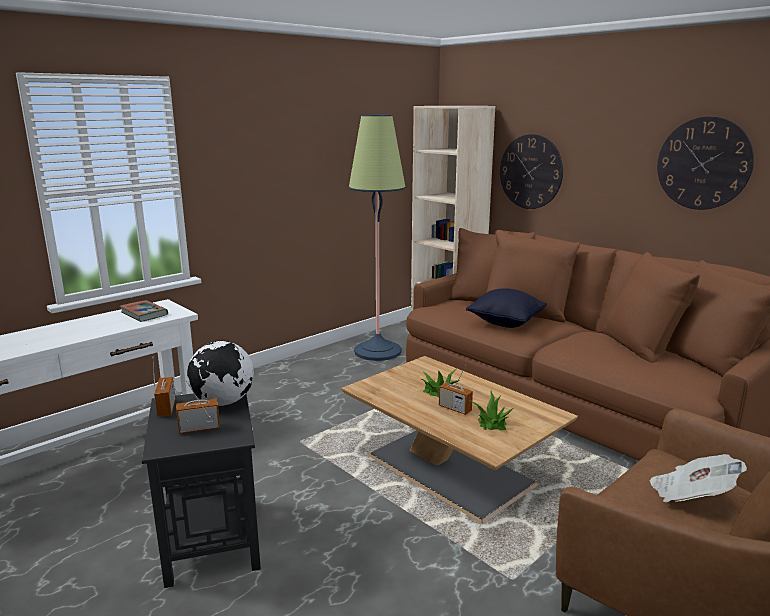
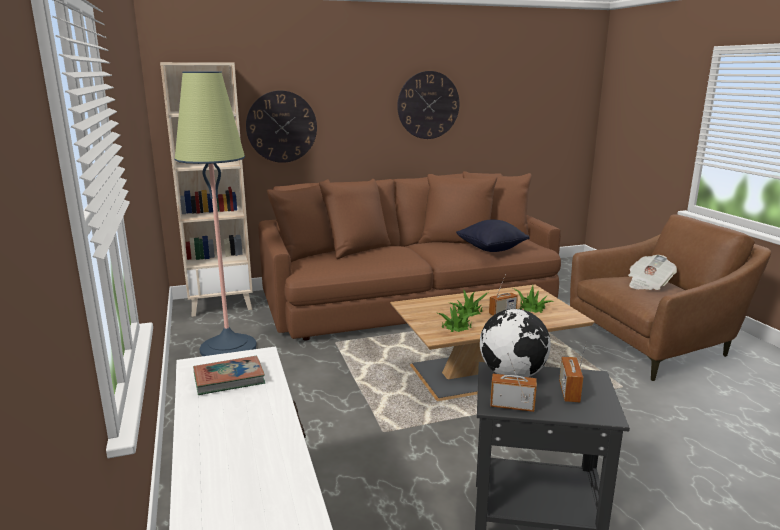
camera: 65 degrees left, 0 degrees up
black pillow [466,288,547,328] -> black pillow moved to [456,219,530,252]
none -> potted plant [438,303,477,332]

